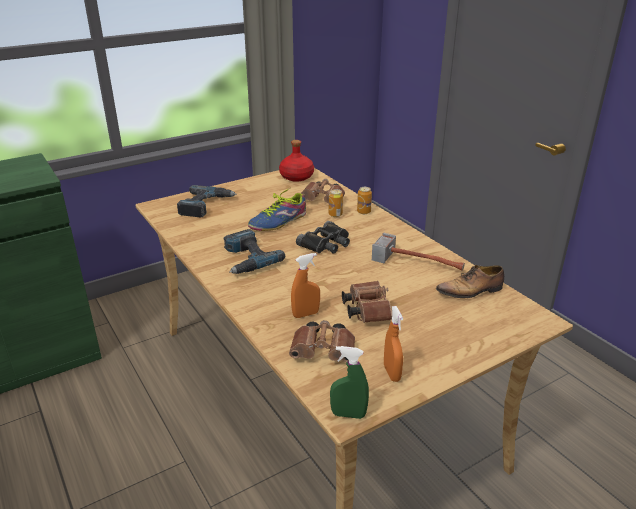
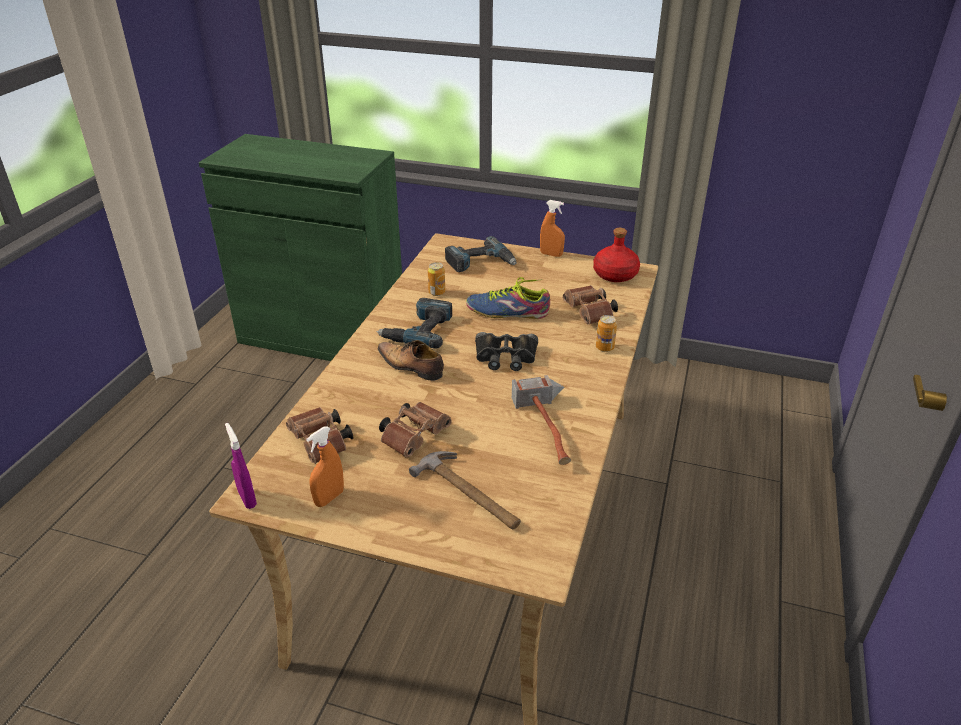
camera: 50 degrees right, 5 degrees up
orange spray bottle [291,253,320,318] -> orange spray bottle moved to [540,200,565,257]
can [329,189,343,217] -> can moved to [428,262,445,296]
green spray bottle [330,346,369,419] -> purple spray bottle [225,423,257,509]
shoe [436,264,504,298] -> shoe moved to [377,340,444,381]
none -> hammer [409,451,521,529]

